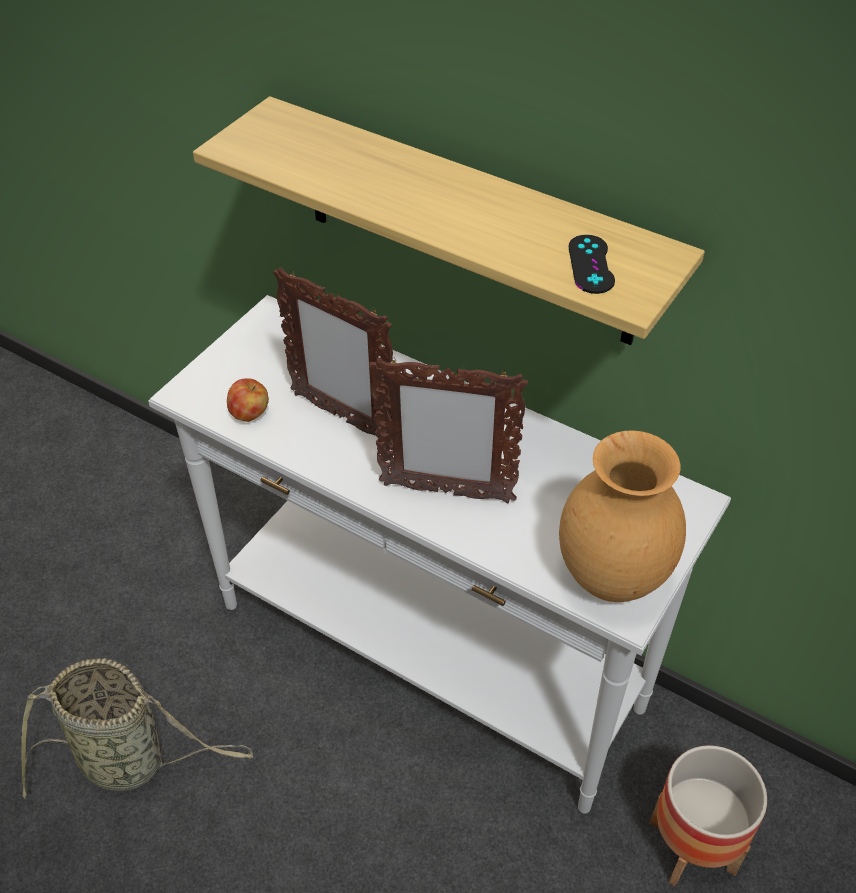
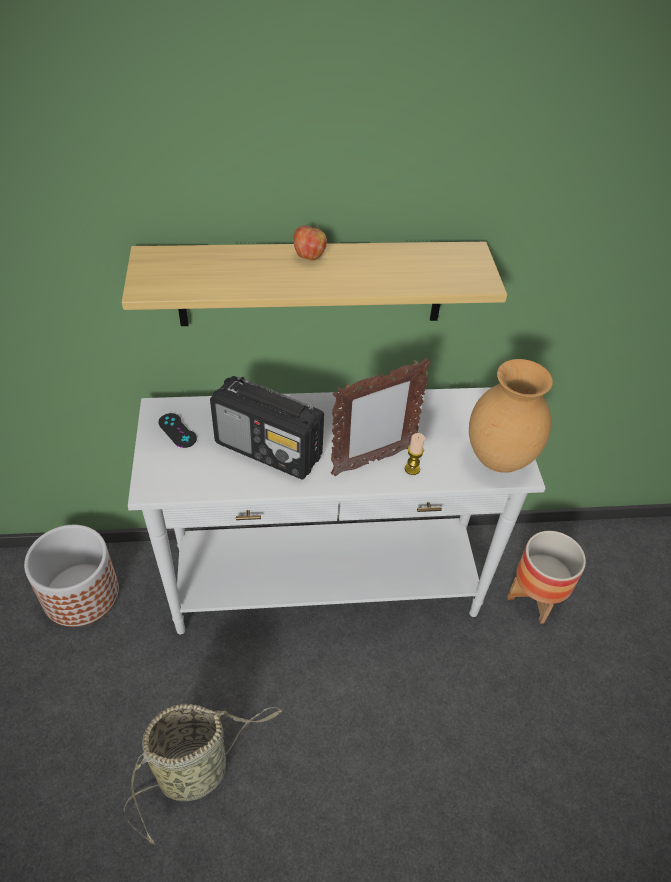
camera: 40 degrees left, 0 degrees up
apple [227,378,269,422] -> apple moved to [293,225,327,261]
picture frame [273,267,393,444] -> radio [210,376,324,480]
black game controller [568,235,615,294] -> black game controller moved to [158,413,197,448]
none -> planter [24,525,119,627]
none -> candle [405,433,425,475]

